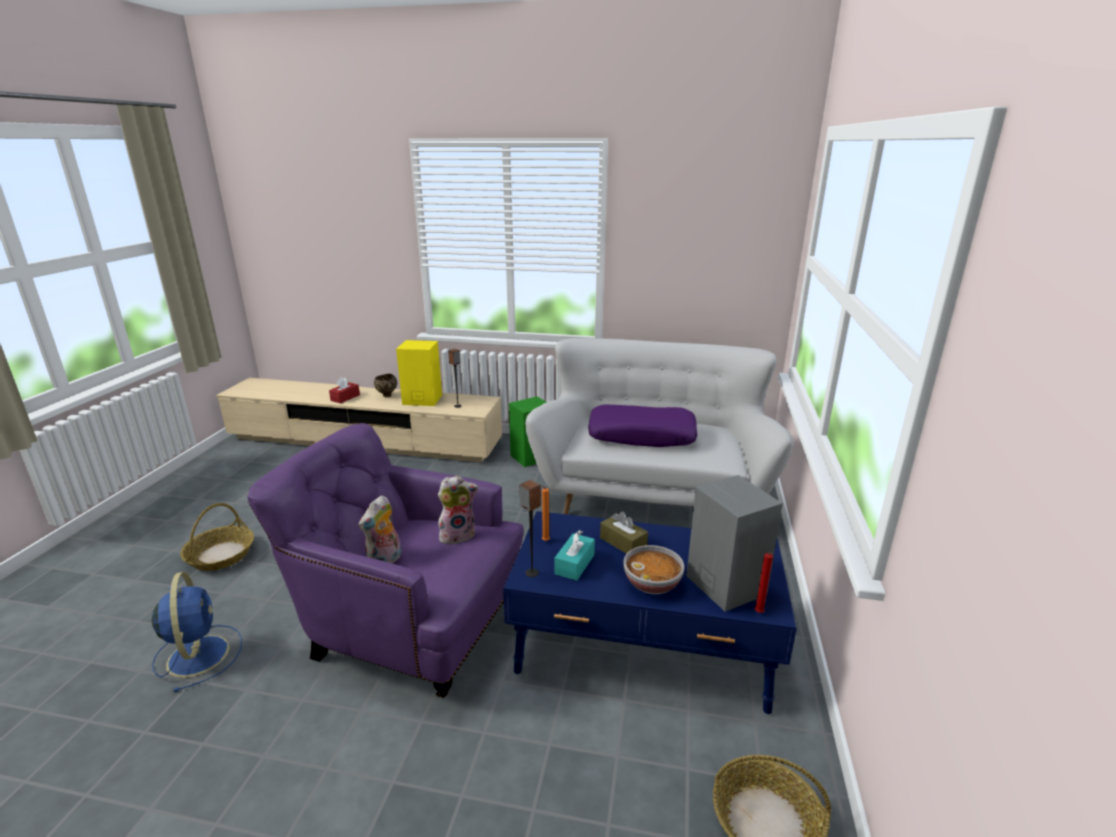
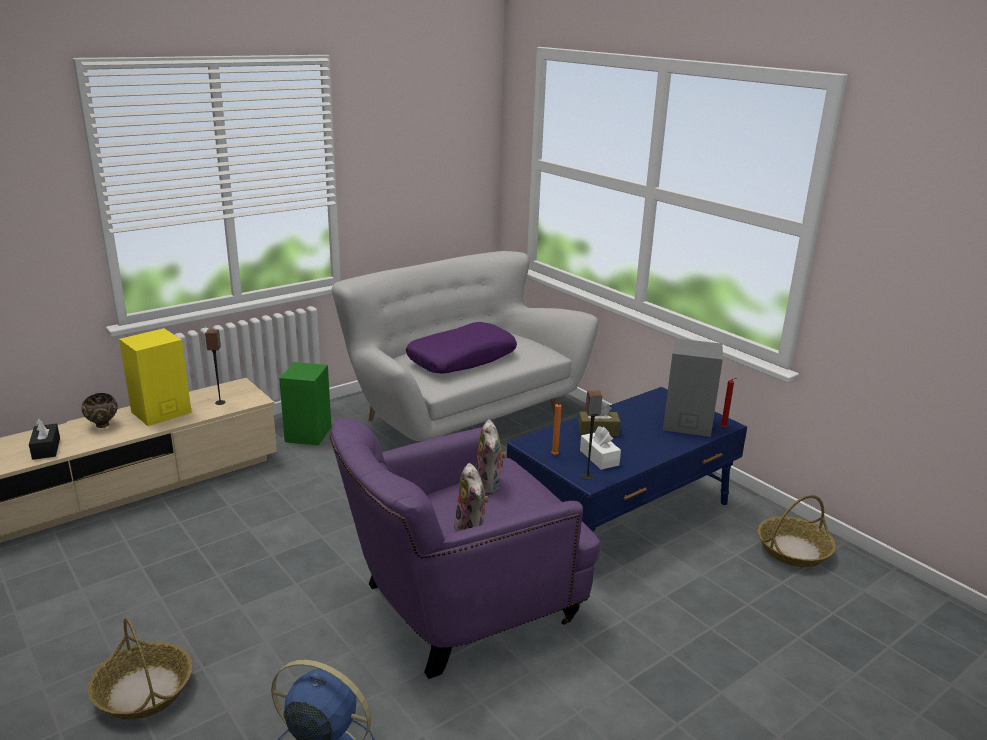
camera: 50 degrees left, 0 degrees up
red tissue box [329,377,360,404] -> black tissue box [29,419,60,460]
plush toy [438,476,478,544] -> plush toy turned 150 degrees clockwise [475,420,507,494]
turquoise tissue box [554,530,595,581] -> white tissue box [580,426,621,470]
bowl [623,545,685,594] -> none

